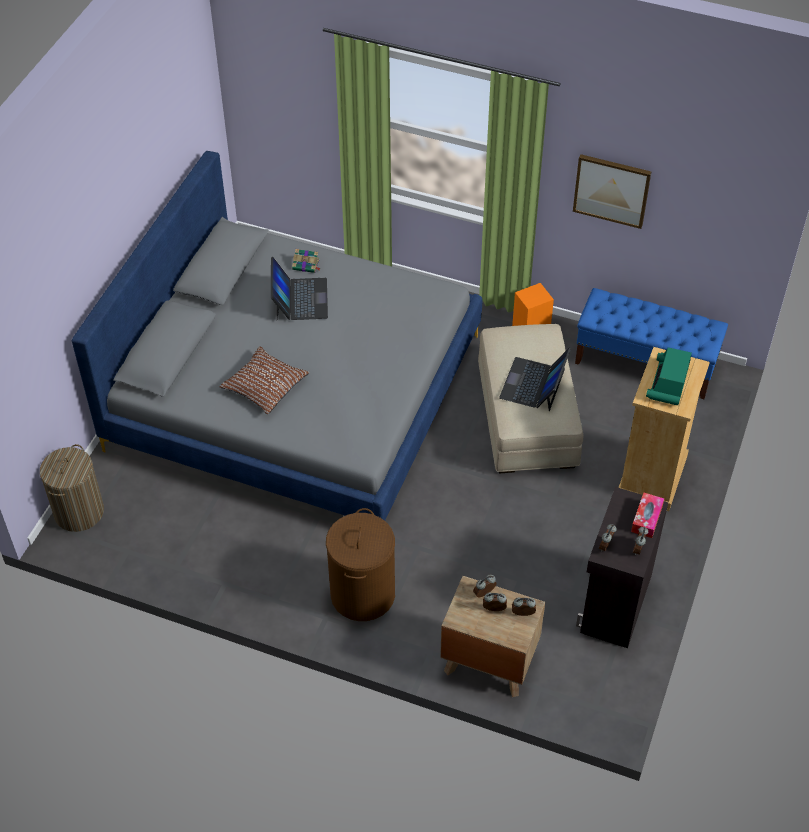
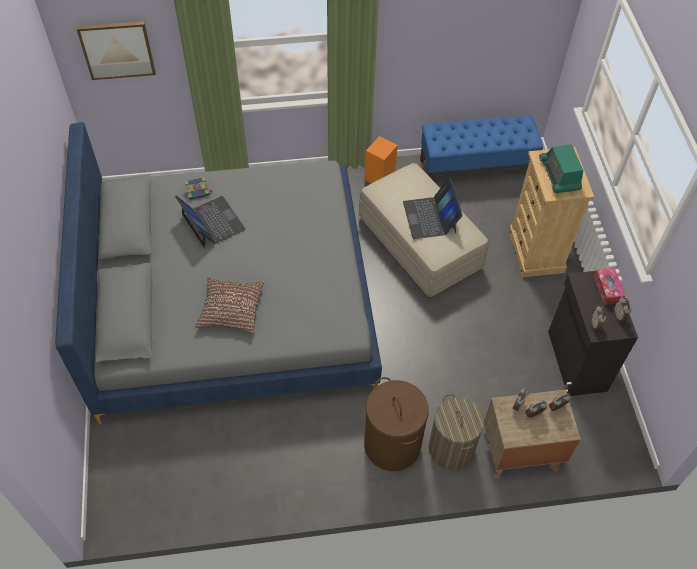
camera: 30 degrees left, 5 degrees up
laundry basket [40,444,104,532] -> laundry basket moved to [429,394,484,470]
picture [573,154,651,229] -> picture moved to [77,21,156,80]

